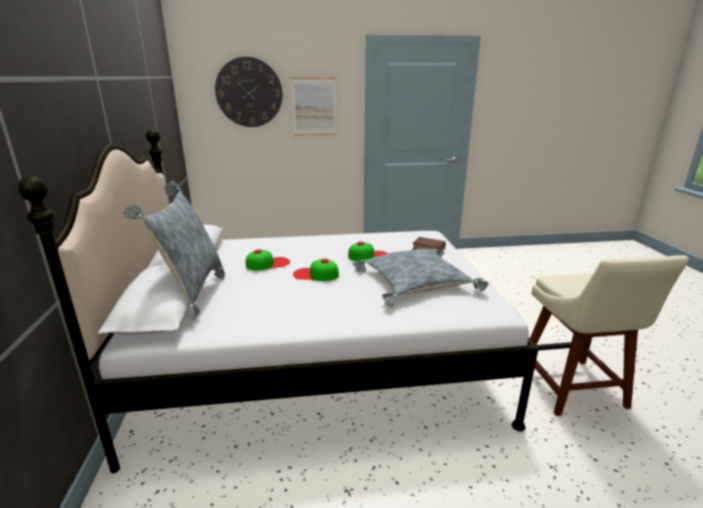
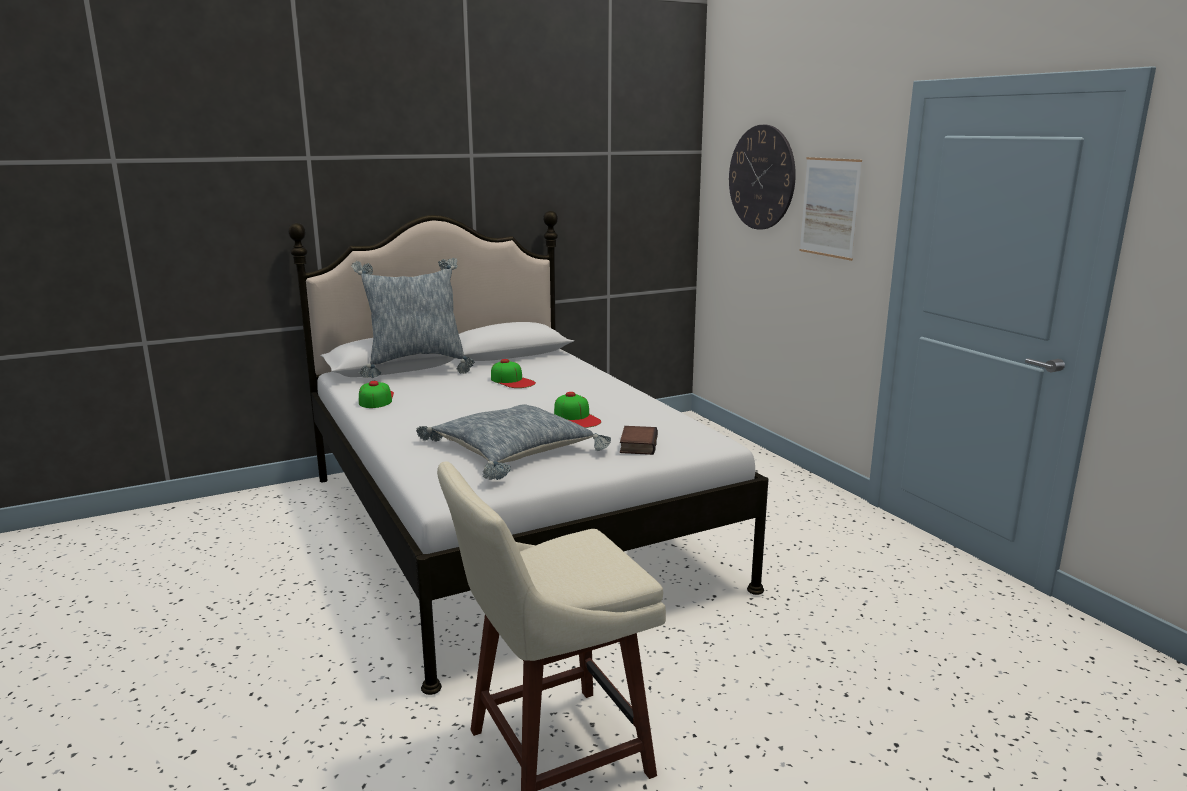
camera: 70 degrees right, 5 degrees down
cap [293,258,339,281] -> cap moved to [359,381,394,408]

